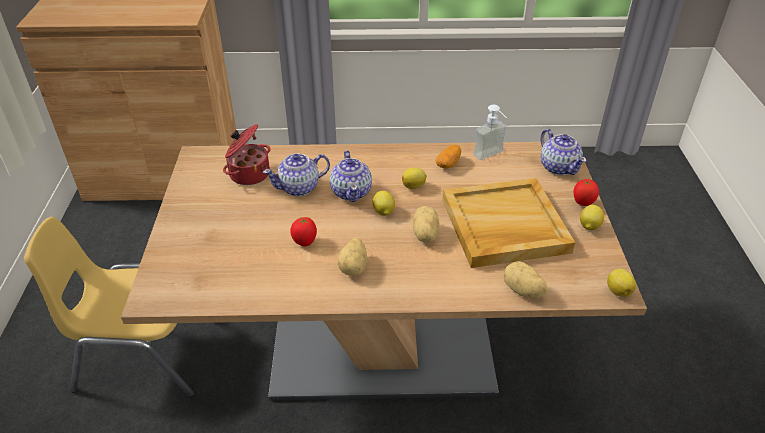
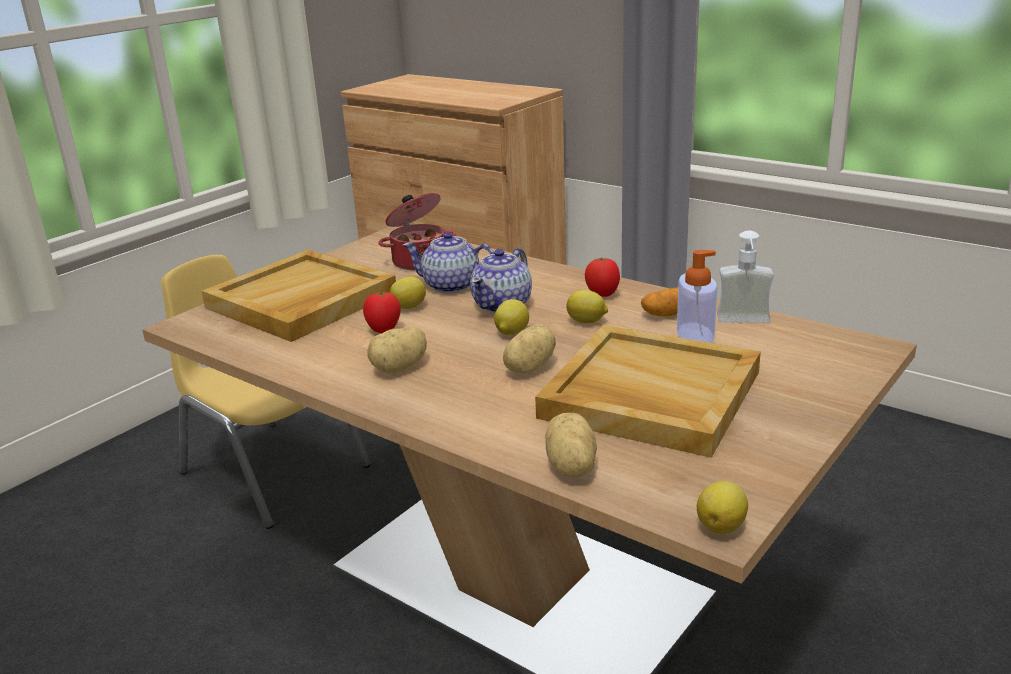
camera: 40 degrees right, 15 degrees down
teapot [540,129,587,175] -> none
tomato [574,179,599,206] -> tomato moved to [585,257,620,297]
lemon [580,205,604,230] -> lemon moved to [390,277,426,309]
none -> beige tray [202,250,396,342]
none -> soap dispenser [677,250,717,343]

